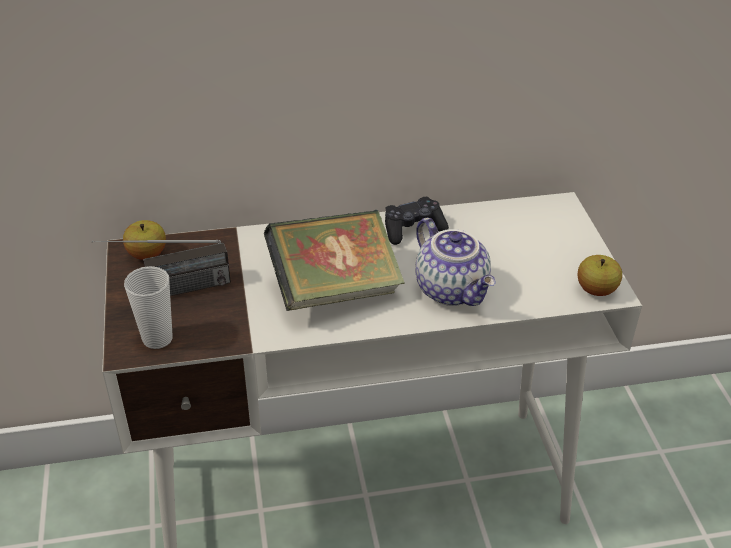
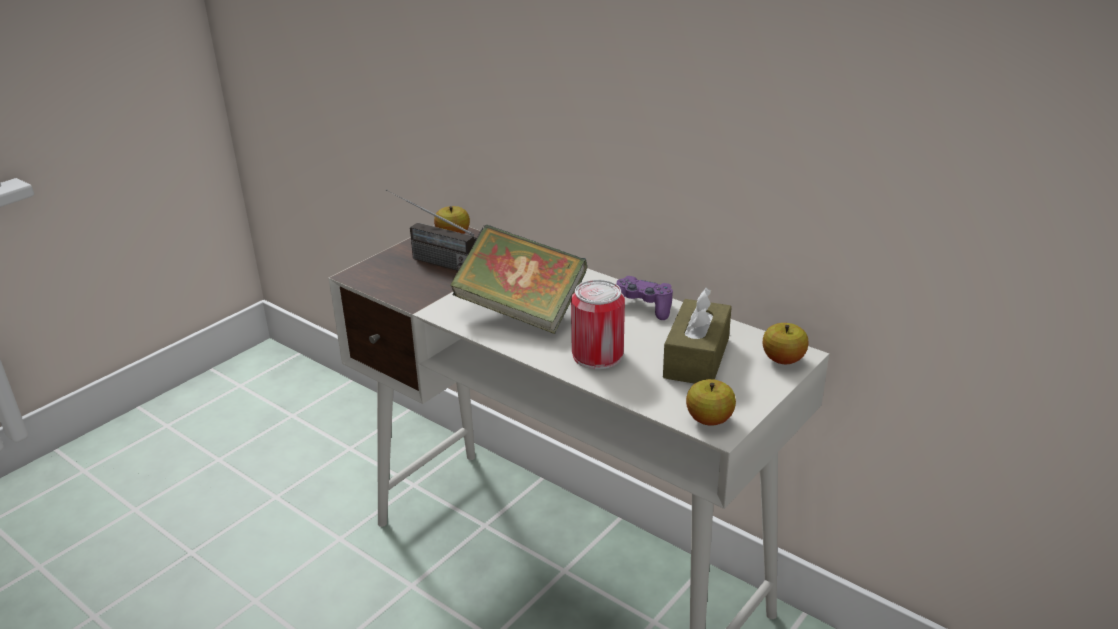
camera: 50 degrees right, 10 degrees down
cup [124,266,173,349] -> none
black game controller [385,197,449,245] -> purple game controller [616,276,673,320]
teapot [415,218,495,306] -> can [571,280,625,369]
none -> brown tissue box [663,288,732,384]
none -> apple [763,323,809,364]

